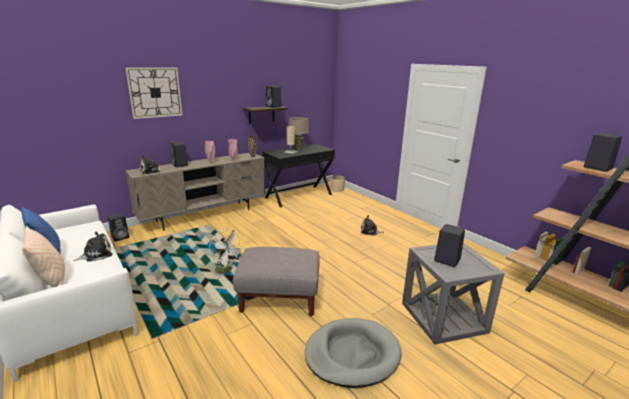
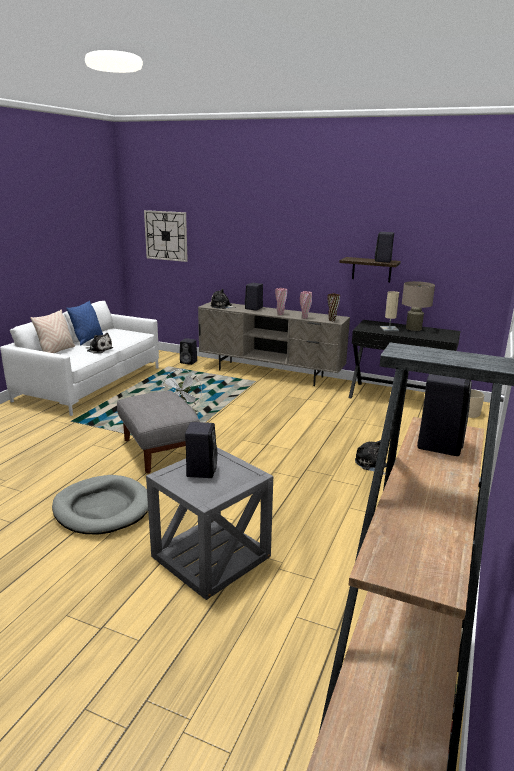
camera: 60 degrees right, 0 degrees up
wall clock [125,67,182,119] -> wall clock moved to [144,210,188,262]

